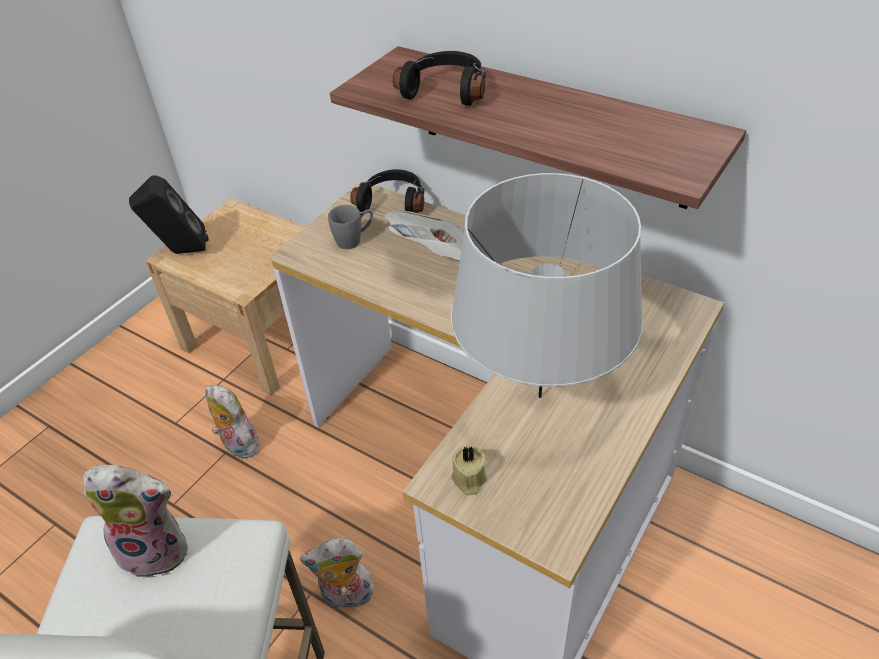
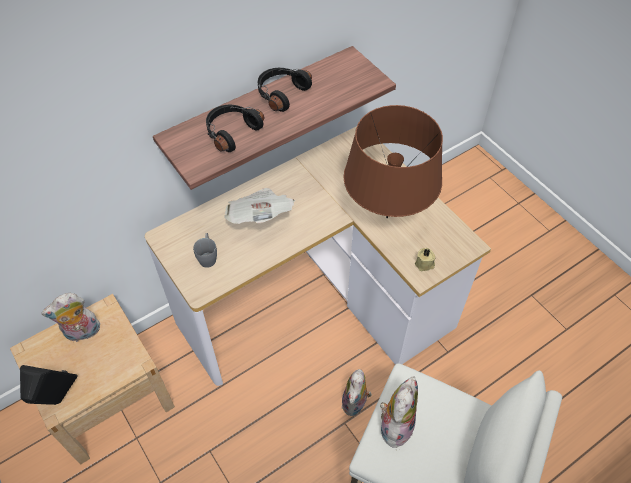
camera: 70 degrees left, 10 degrees up
plush toy [206,385,260,459] -> plush toy moved to [41,293,100,342]
black headphones [350,169,424,213] -> black headphones moved to [258,68,312,112]
grey table lamp [451,173,643,398] -> brown table lamp [344,105,443,218]

